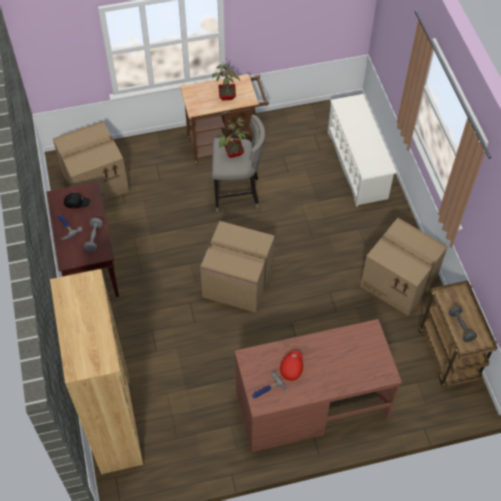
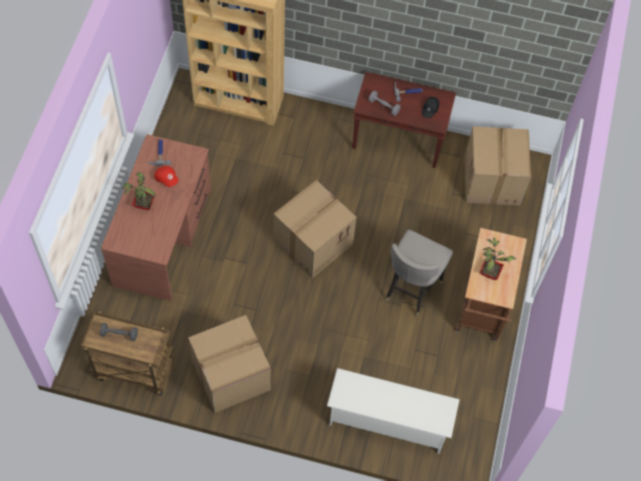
camera: 115 degrees right, 5 degrees up
potted plant [219,117,250,158] -> potted plant moved to [122,169,155,210]

